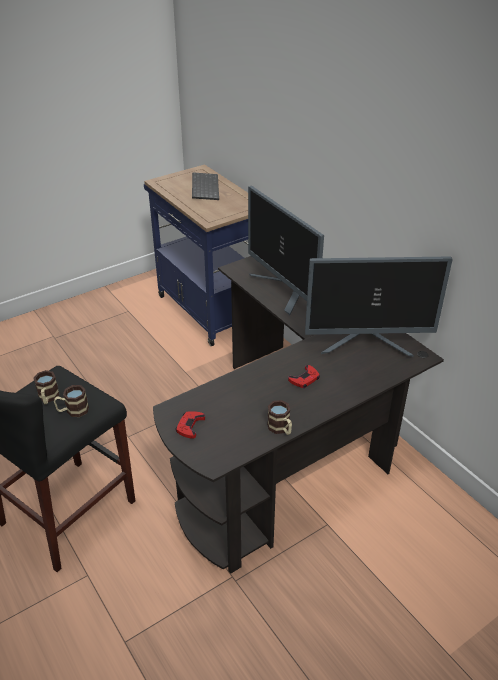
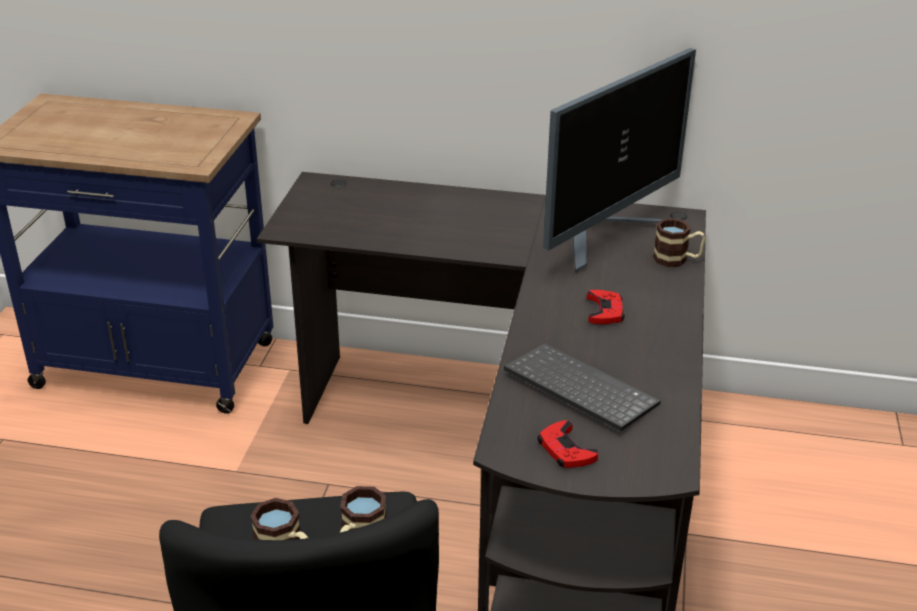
camera: 45 degrees left, 5 degrees down
keyboard [192,172,219,200] -> keyboard moved to [504,343,661,431]
monitor [248,186,324,316] -> none
mug [267,400,292,435] -> mug moved to [653,218,705,267]

